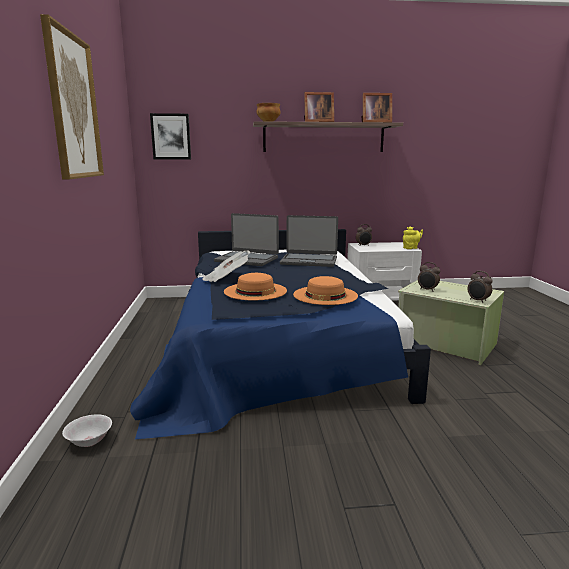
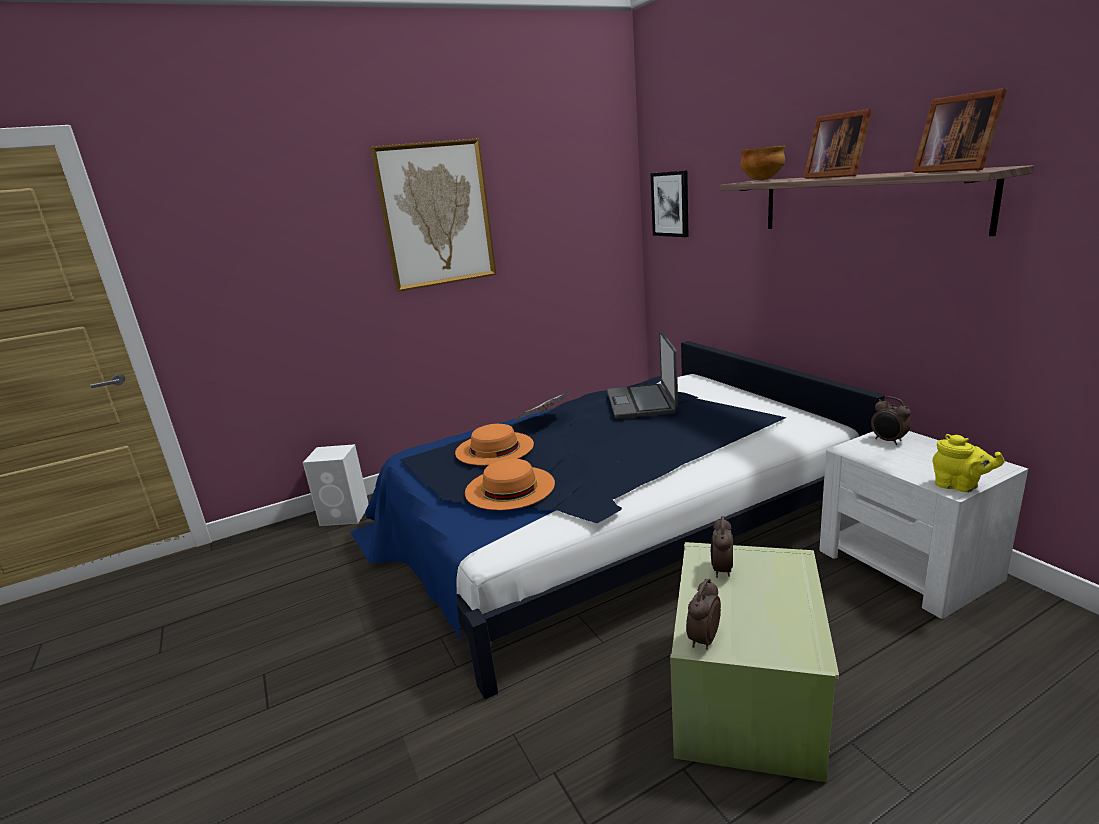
camera: 70 degrees right, 5 degrees up
white bowl [62,414,112,447] -> white speaker [303,444,369,526]
laptop [280,215,338,267] -> none

